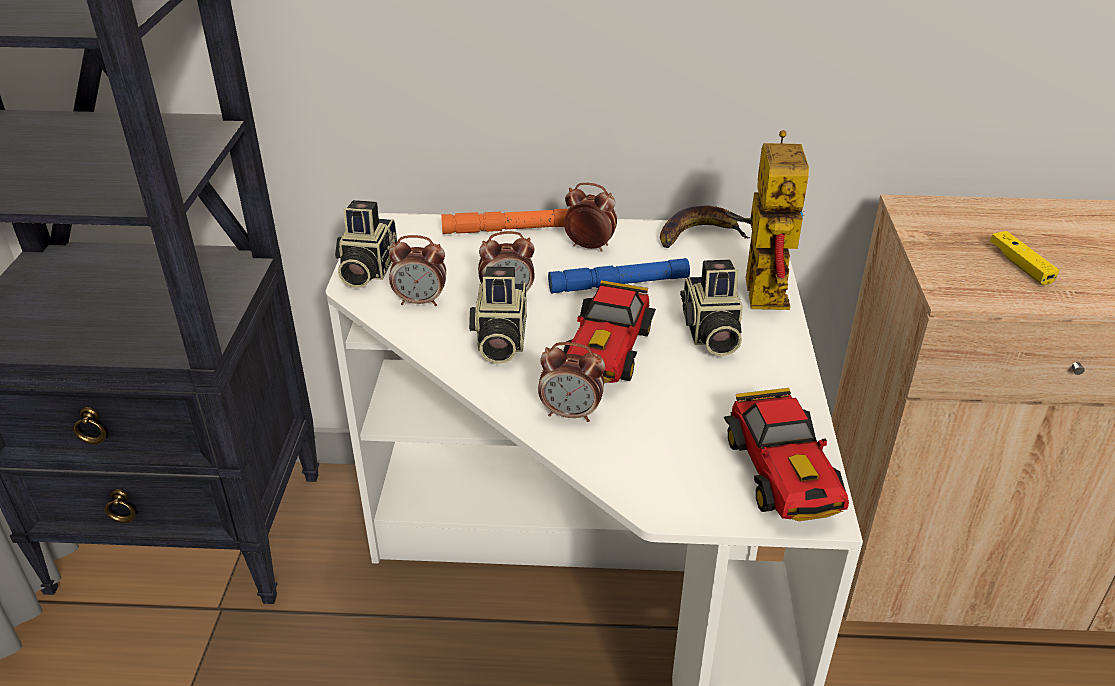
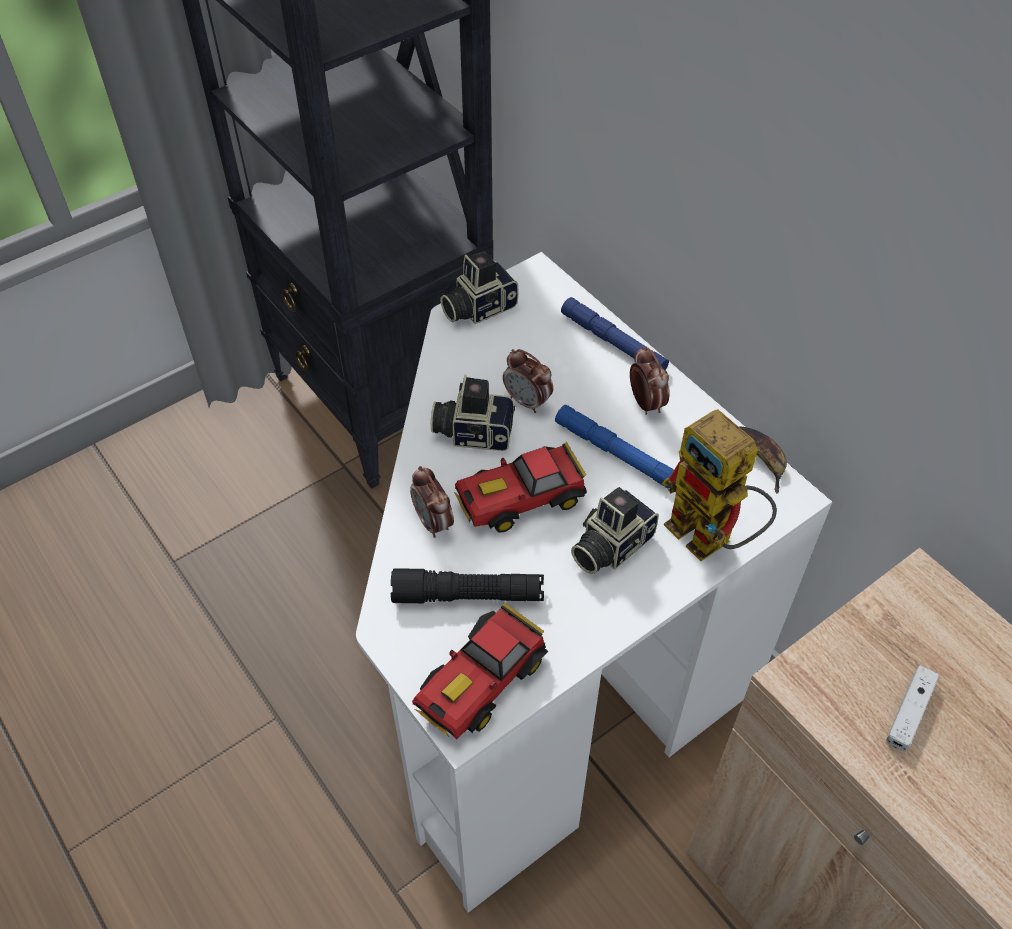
camera: 50 degrees right, 15 degrees up
alarm clock [389,235,446,306] -> none
orange flashlight [441,208,569,234] -> blue flashlight [561,297,669,370]
camera [469,266,527,364] -> camera turned 45 degrees clockwise [431,375,515,451]
toy robot [725,130,809,310] -> toy robot turned 90 degrees clockwise [662,409,777,561]
yellow game controller [990,231,1059,285] -> white game controller [886,665,940,751]
none -> black flashlight [391,568,544,603]

